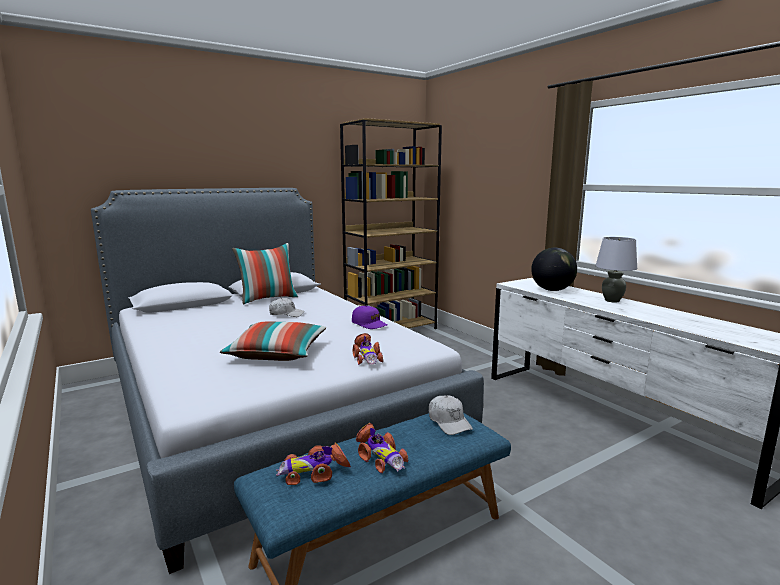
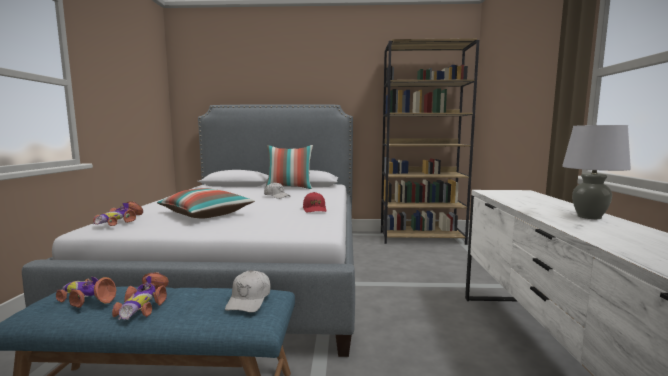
camera: 35 degrees right, 5 degrees down
purple cap [352,306,387,329] -> red cap [303,192,327,212]
toy car [353,333,383,365] -> toy car moved to [92,201,143,226]
globe [531,248,577,291] -> none

